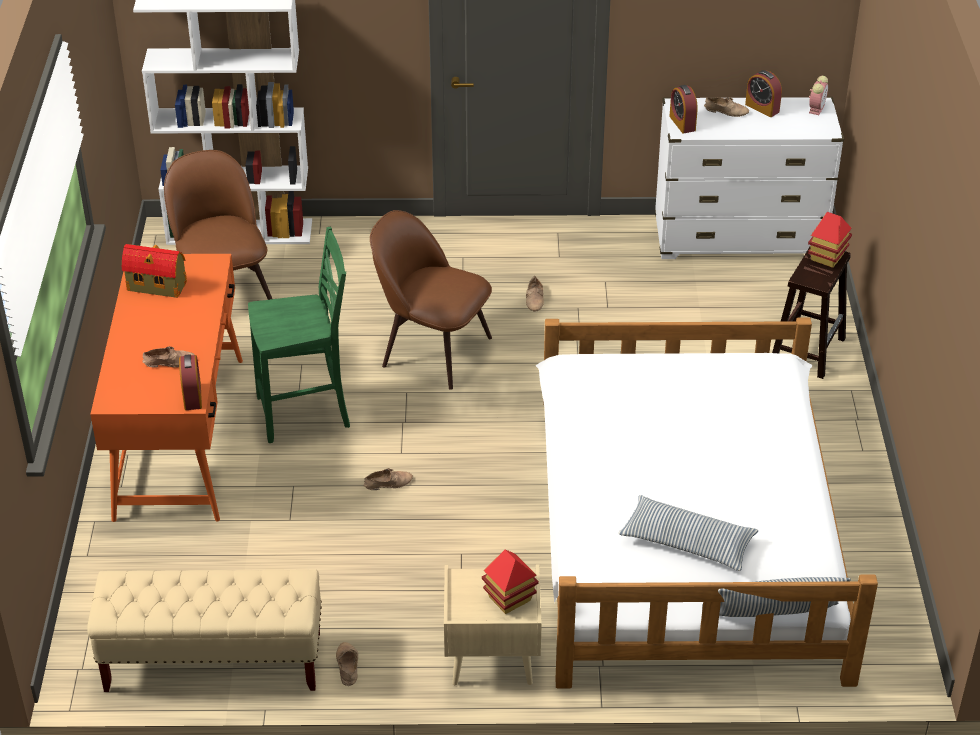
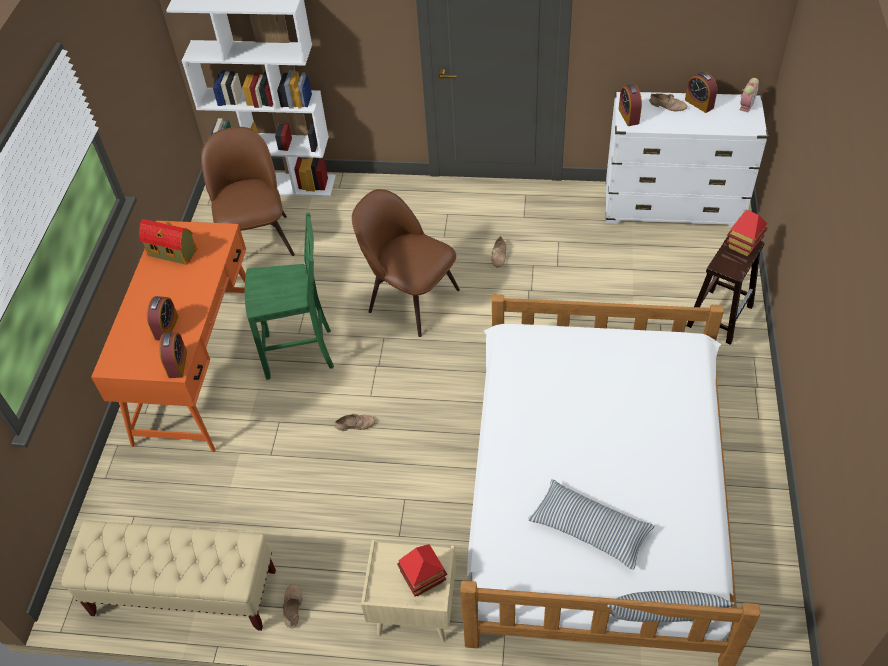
camera: 10 degrees right, 10 degrees up
beige shoe [142,346,195,368] -> alarm clock [147,296,179,340]

